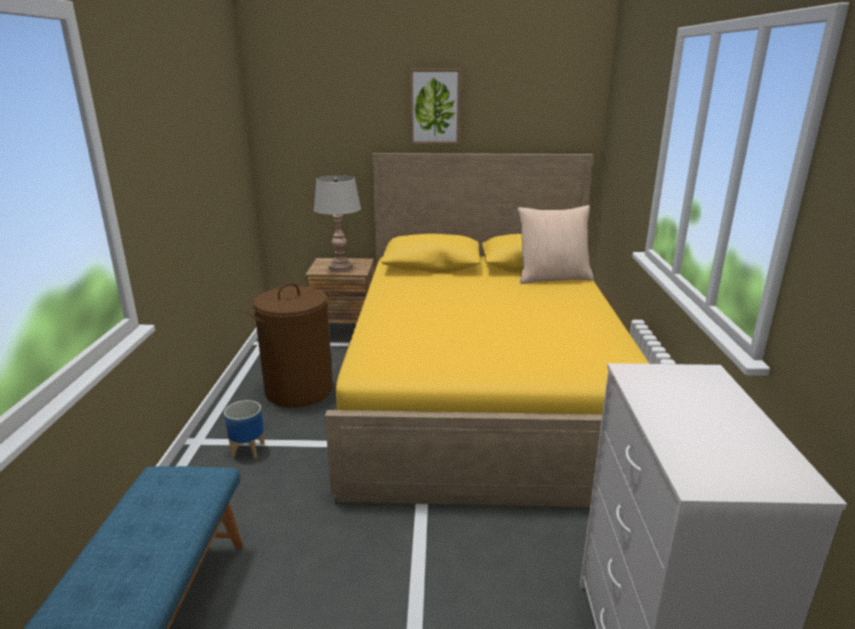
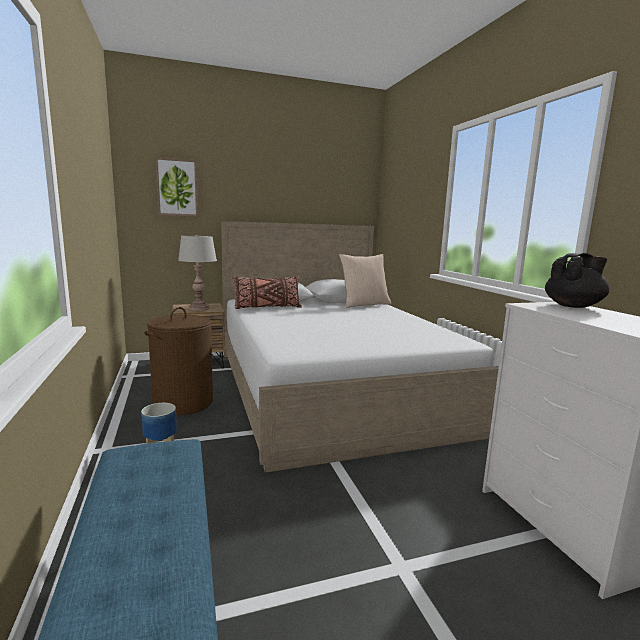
camera: 20 degrees left, 10 degrees down
yellow bed [325,153,650,507] -> white bed [221,221,499,473]
picture [410,69,461,144] -> picture moved to [155,157,198,217]
none -> brown pillow [232,276,302,309]
none -> black teapot [545,253,610,308]

